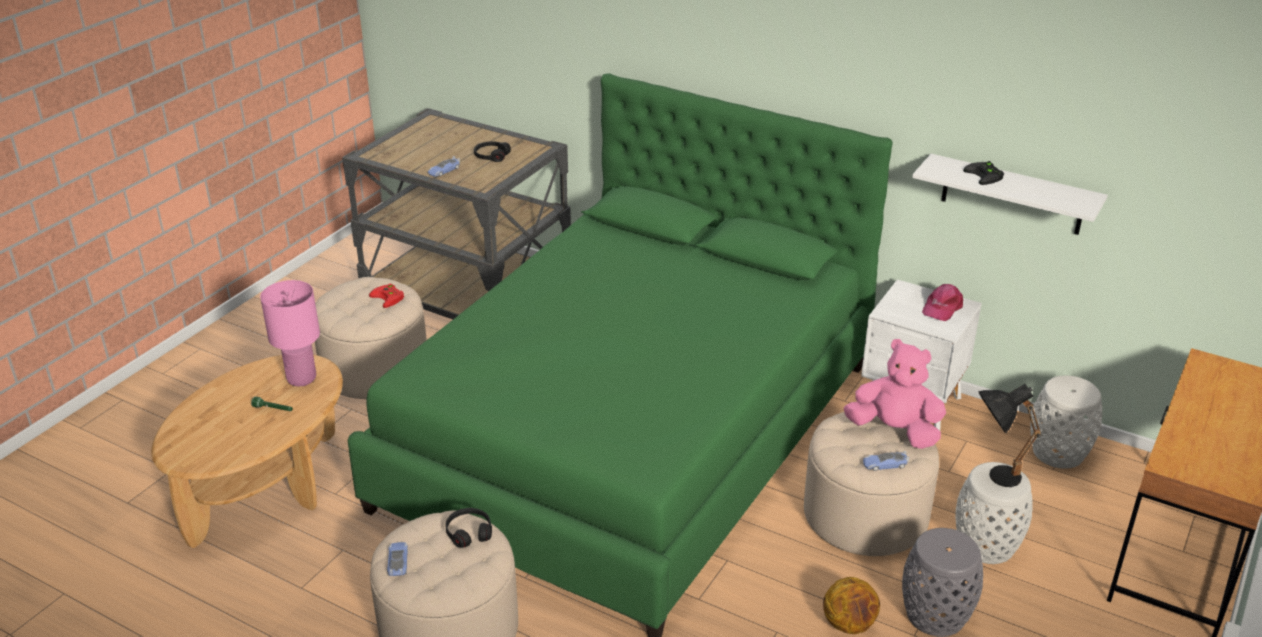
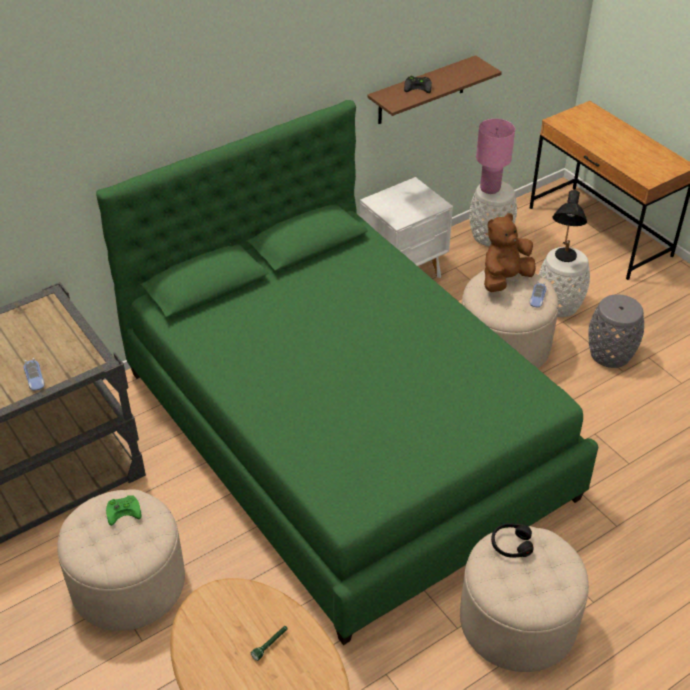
camera: 65 degrees left, 10 degrees up
pink table lamp [260,280,320,387] -> pink table lamp moved to [476,119,515,194]
red game controller [369,284,404,308] -> green game controller [106,495,142,526]
toy car [387,542,408,576] -> none
black headphones [474,141,511,162] -> none
basketball [823,577,880,634] -> none
pink plush toy [843,339,946,449] -> brown plush toy [484,213,536,292]
white shelf [912,154,1108,235] -> brown shelf [367,55,502,124]
pink cap [922,284,963,321] -> none

